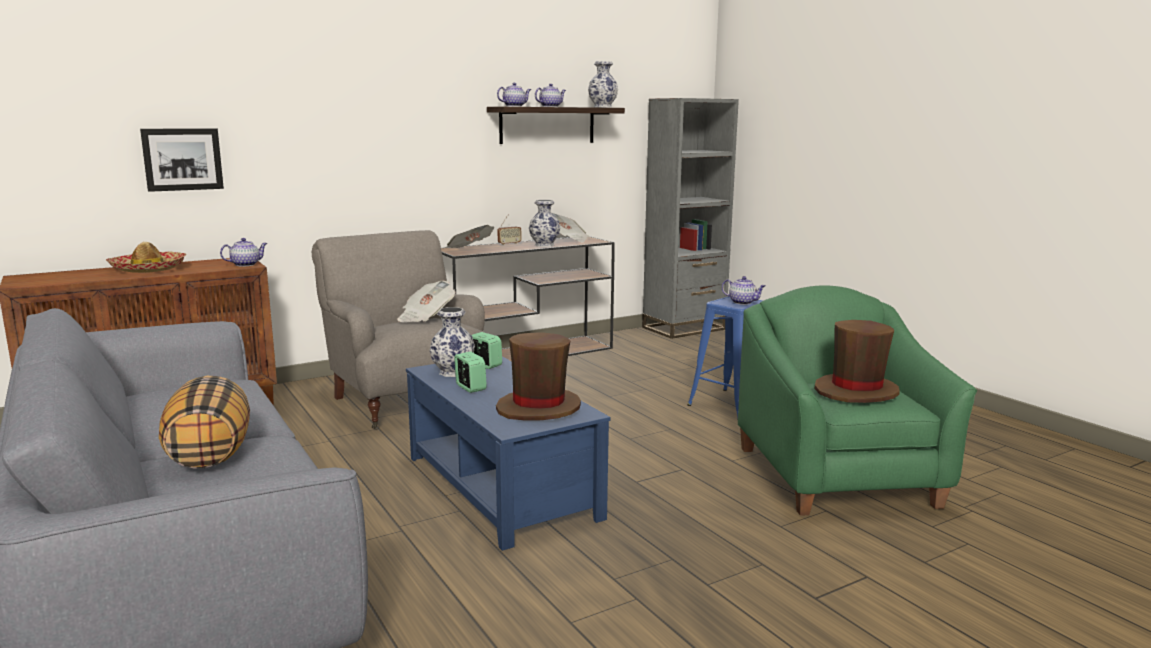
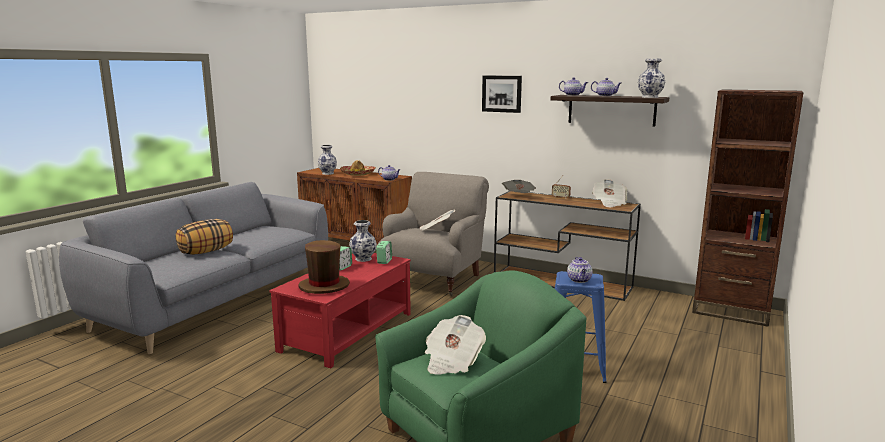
camera: 60 degrees right, 0 degrees up
picture [140,128,224,192] -> picture moved to [482,76,522,113]
blue coffee table [406,356,610,551] -> red coffee table [269,253,411,368]
vase [529,200,560,247] -> vase moved to [318,145,337,175]
grey bookcase [642,98,739,339] -> brown bookcase [692,89,804,327]
brown hat [814,320,900,403] -> newspaper [425,315,486,375]

